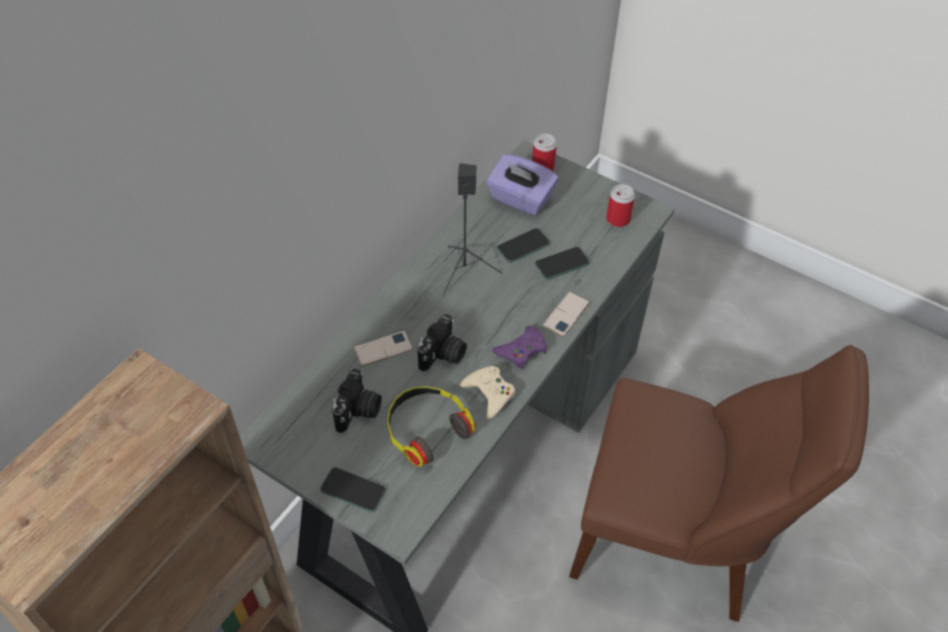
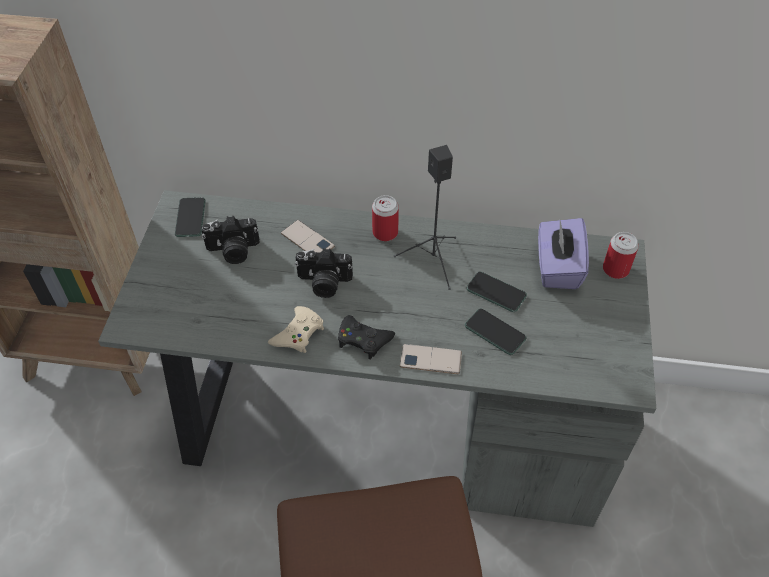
camera: 65 degrees right, 0 degrees up
phone [320,467,386,512] -> phone moved to [175,197,205,237]
headphones [387,386,476,467] -> none
purple game controller [492,326,547,369] -> black game controller [338,315,395,359]
can [606,184,635,227] -> can moved to [372,195,399,241]

